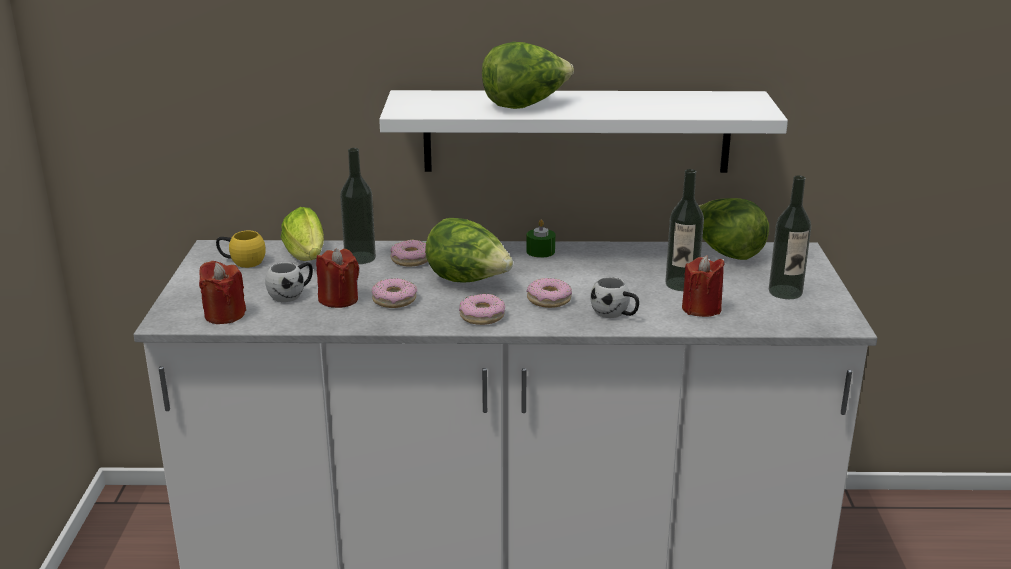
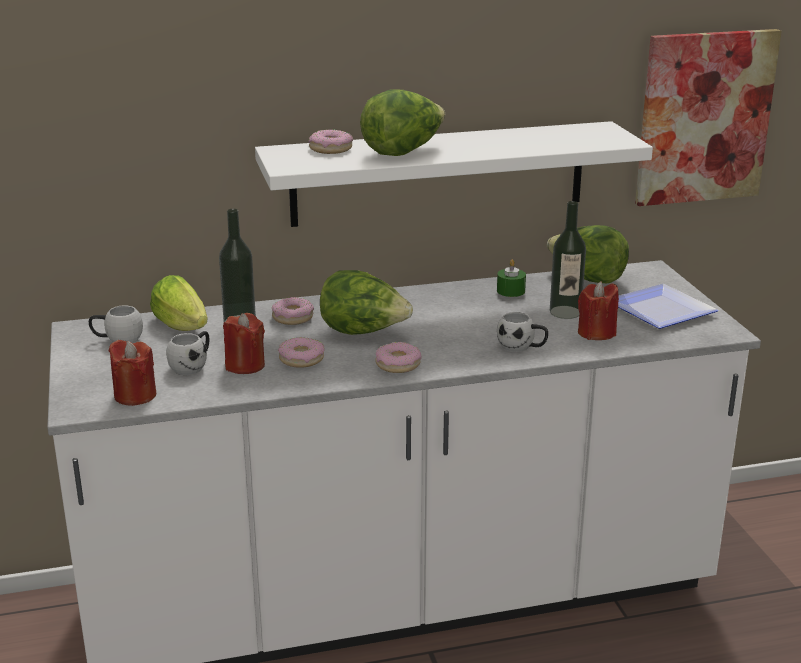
camera: 15 degrees left, 0 degrees up
yellow mug [216,231,266,268] -> white mug [89,305,143,343]
green candle [526,220,555,258] -> green candle moved to [497,259,526,297]
donut [527,278,572,308] -> donut moved to [309,130,353,154]
bottle [769,175,811,299] -> plate [618,284,719,329]
none -> picture [635,29,782,206]

